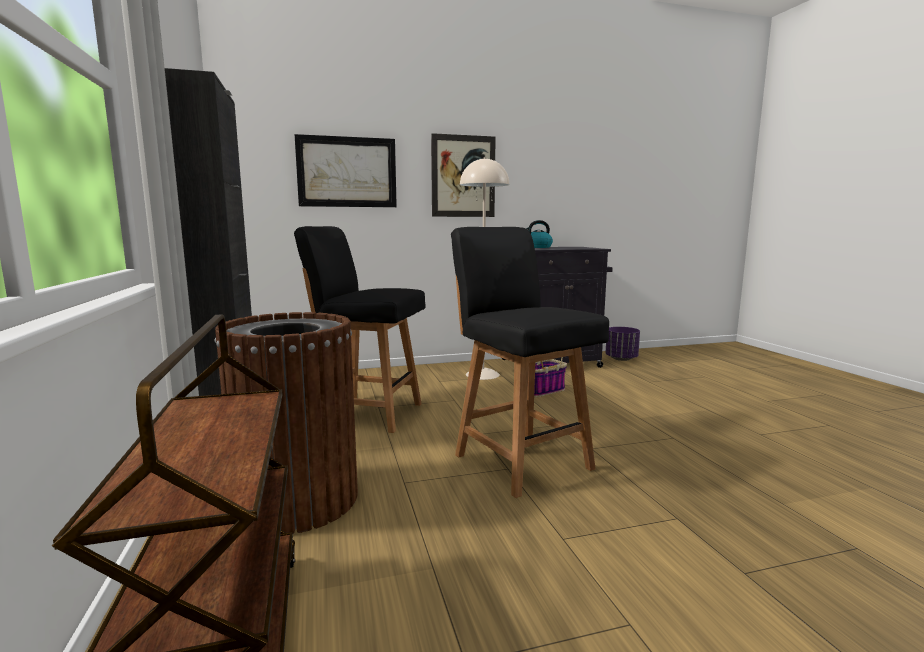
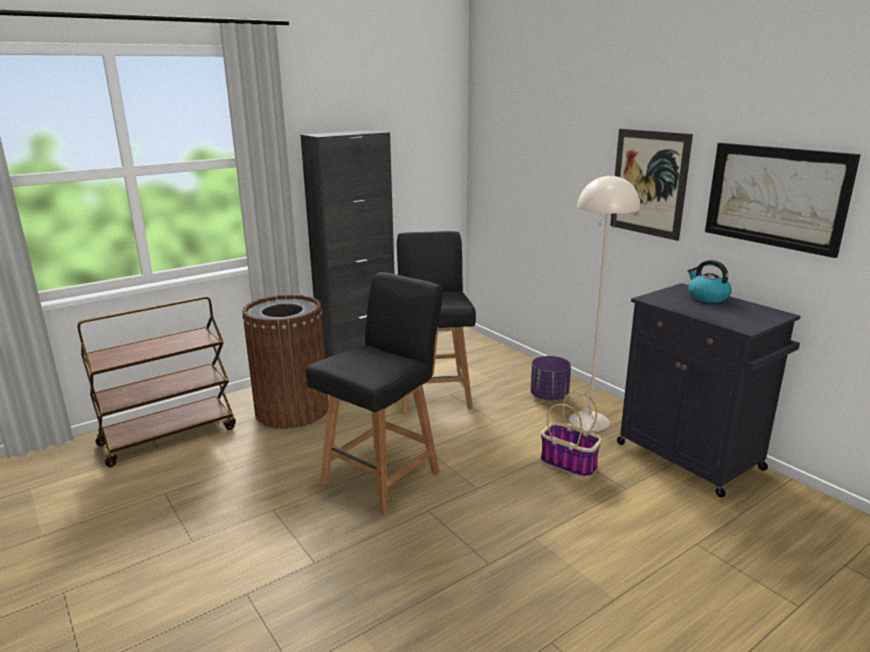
camera: 70 degrees right, 10 degrees up
picture [295,134,397,207] -> picture moved to [705,143,861,258]
purple planter [605,327,640,361] -> purple planter moved to [530,356,571,401]

